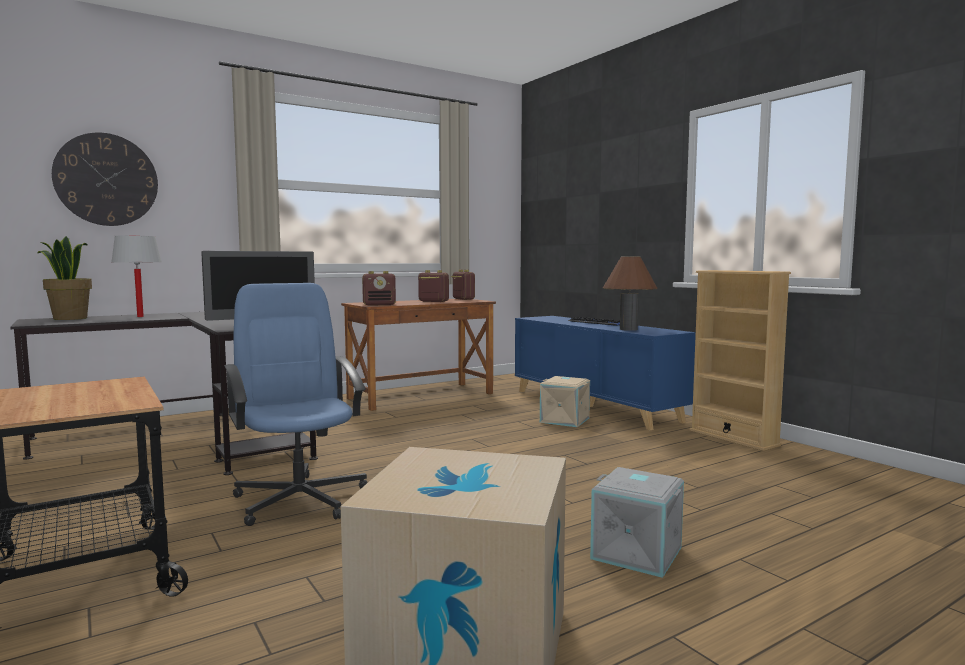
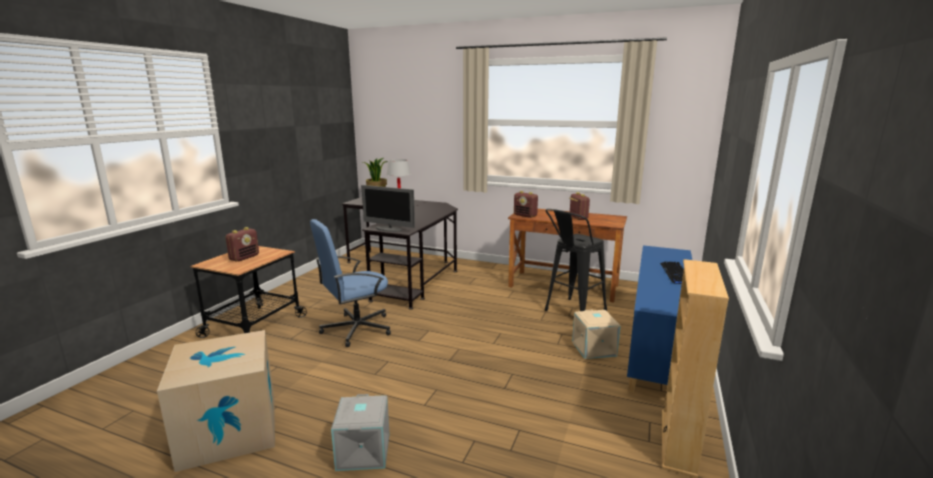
camera: 55 degrees right, 10 degrees up
wall clock [52,133,158,226] -> none
blue office chair [224,283,367,526] -> blue office chair turned 150 degrees counterclockwise [310,219,391,347]
radio [451,270,475,300] -> radio moved to [225,227,259,261]
brown table lamp [603,256,657,331] -> none
none -> black stool [545,209,607,311]

